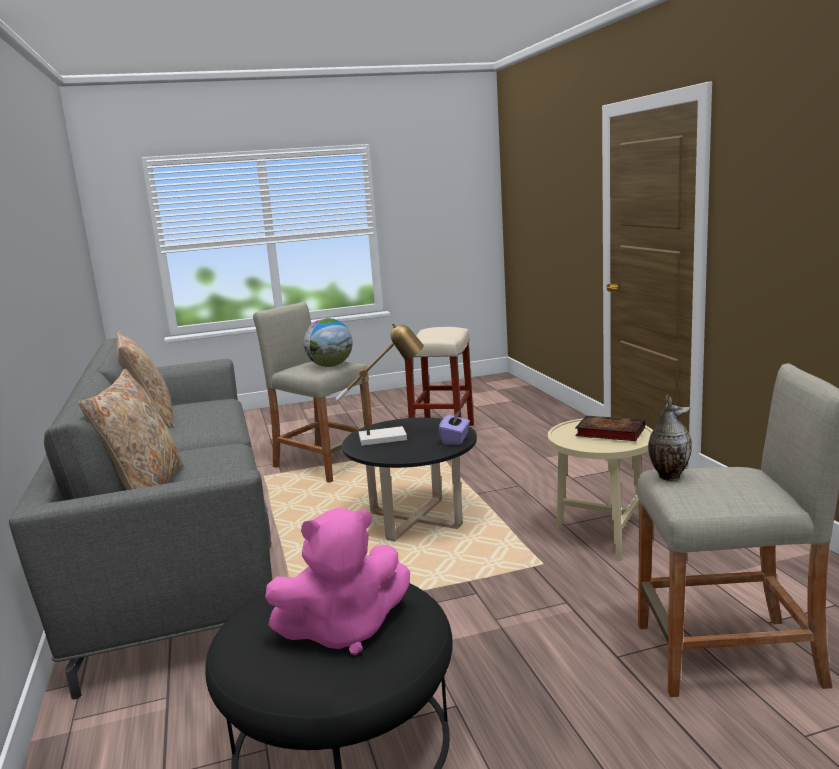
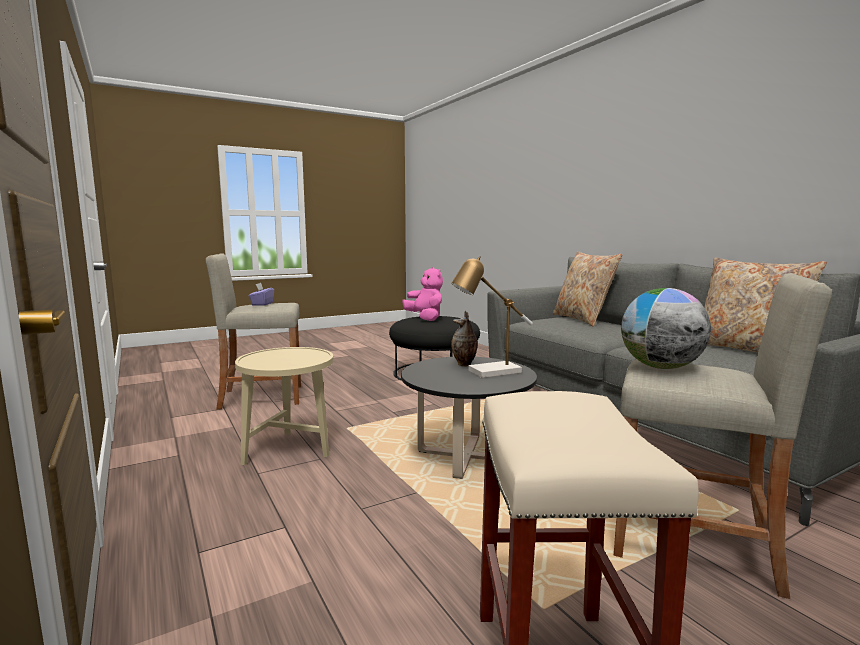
camera: 165 degrees right, 5 degrees down
pink plush toy [265,508,410,655] -> pink plush toy turned 90 degrees clockwise [402,267,443,321]
purple tissue box [439,411,470,445] -> purple tissue box moved to [249,283,274,306]
book [575,415,645,441] -> none
vase [648,394,692,481] -> vase moved to [452,311,478,367]

